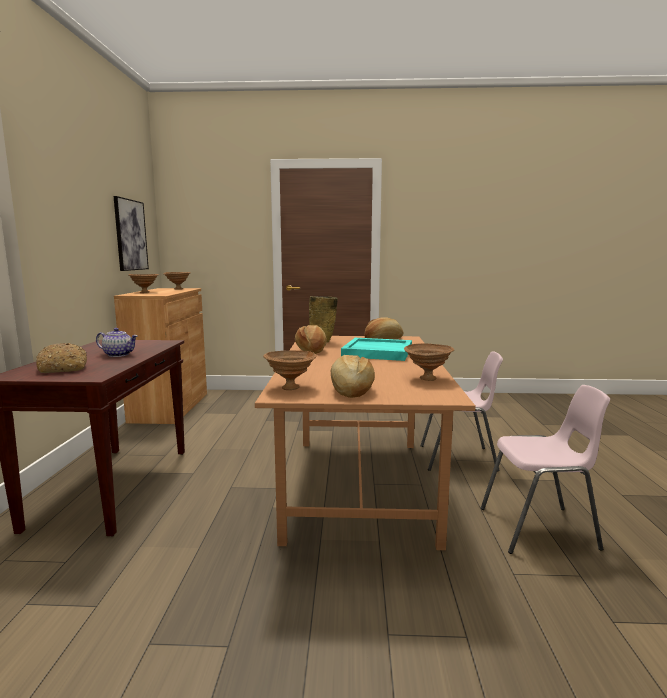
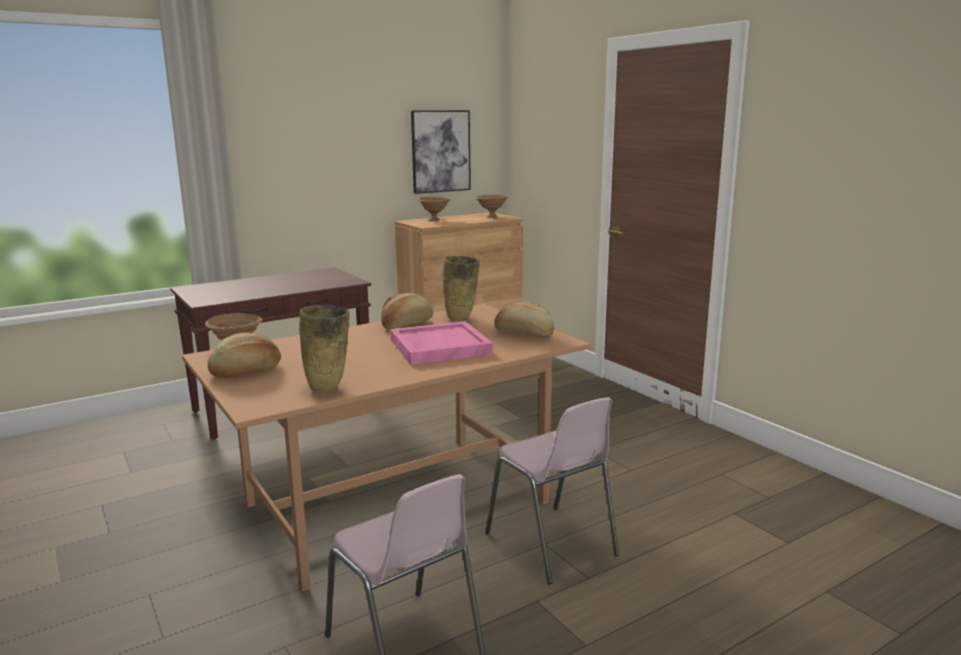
camera: 55 degrees right, 5 degrees up
bread [36,343,87,373] -> none
teapot [96,328,138,357] -> none
turquoise tray [341,338,412,361] -> pink tray [390,321,493,365]
brown bowl [404,343,454,381] -> beige vase [299,305,349,392]

